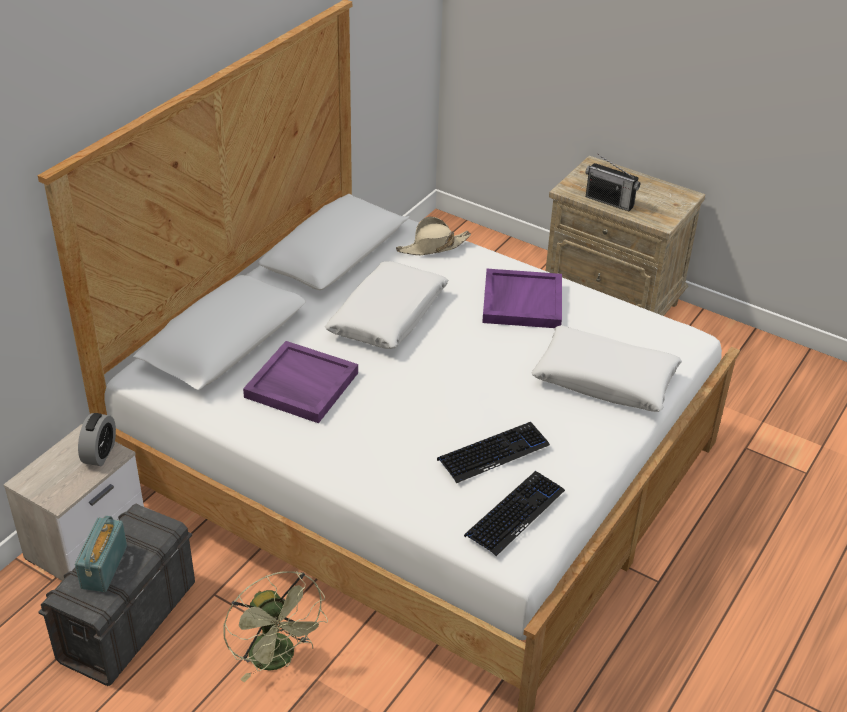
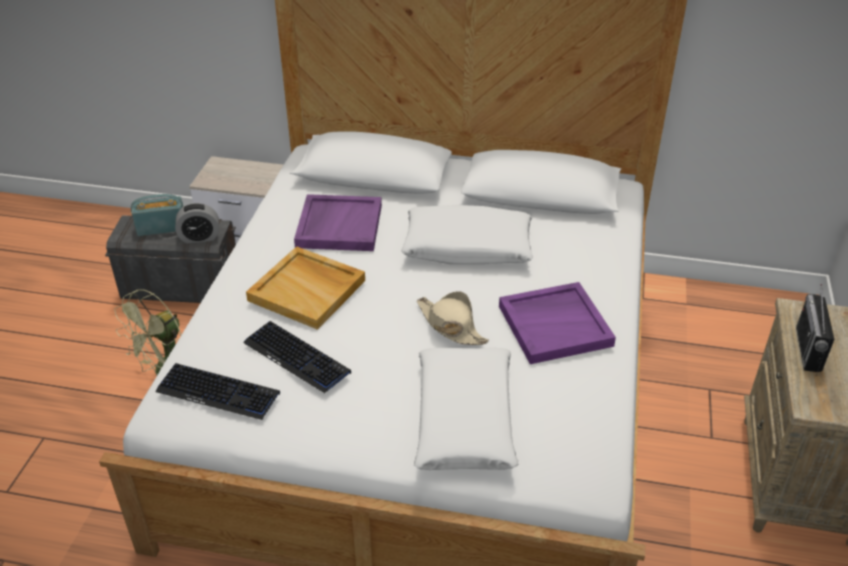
camera: 70 degrees right, 0 degrees up
alarm clock [78,413,116,466] -> alarm clock moved to [175,203,219,243]
beige hat [396,217,471,255] -> beige hat moved to [417,291,489,345]
none -> beige tray [246,246,365,330]

